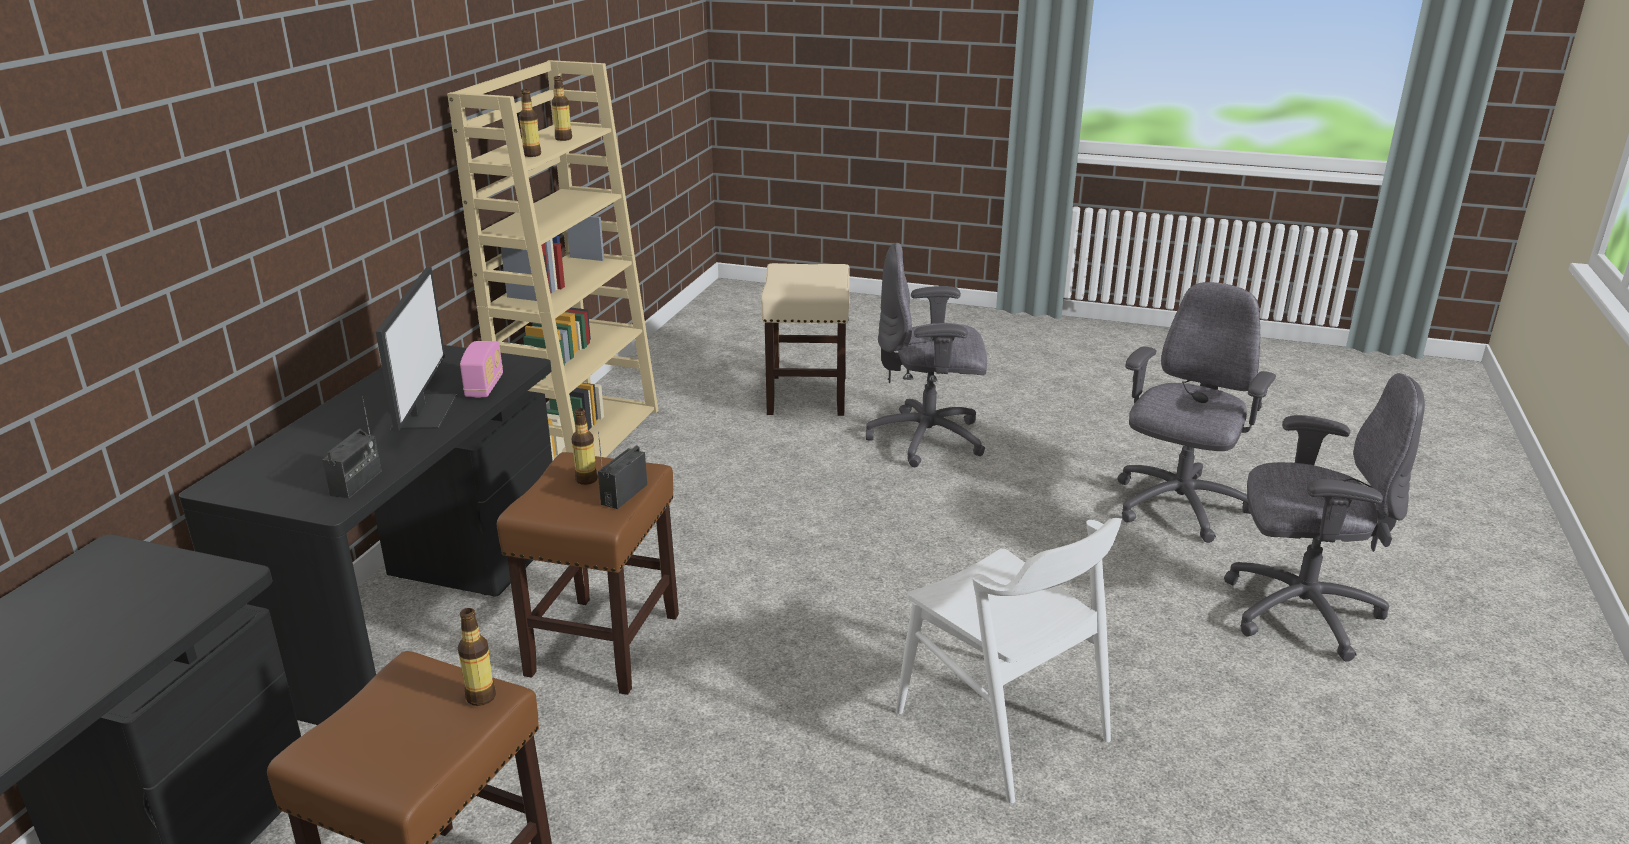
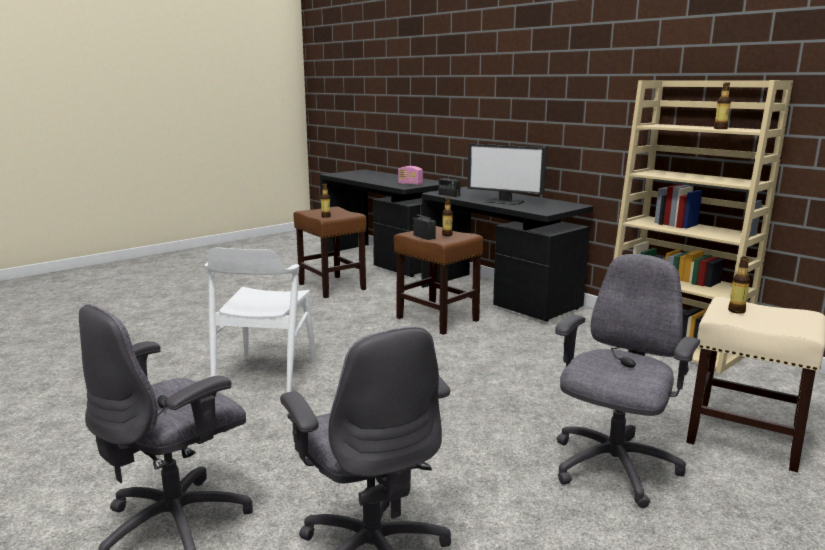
camera: 120 degrees right, 10 degrees down
radio [460,341,503,398] -> radio moved to [398,166,423,185]
bottle [519,89,541,157] -> bottle moved to [728,257,750,314]
white chair [896,518,1122,804] -> white chair turned 75 degrees counterclockwise [205,247,316,393]

